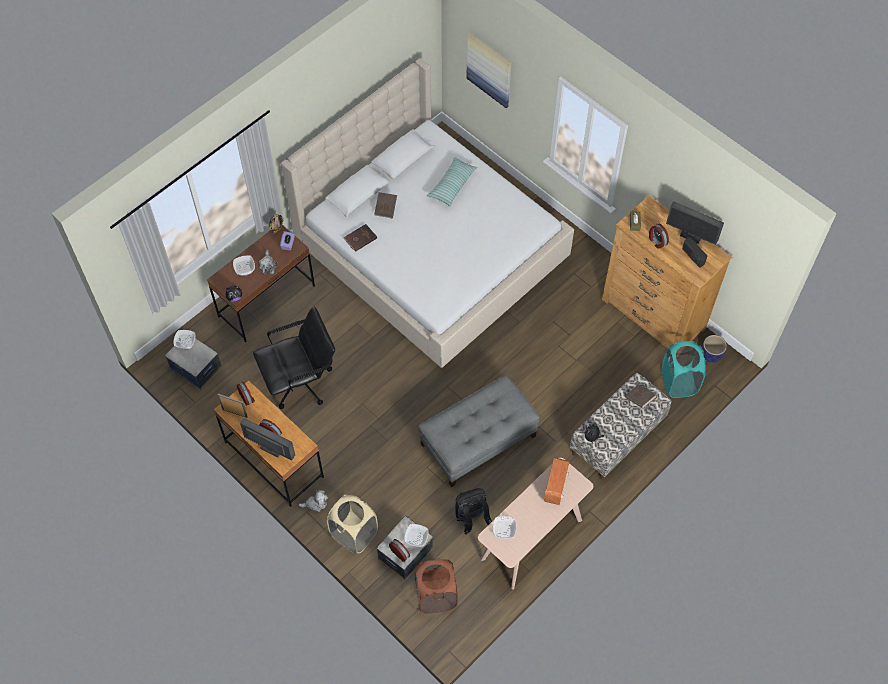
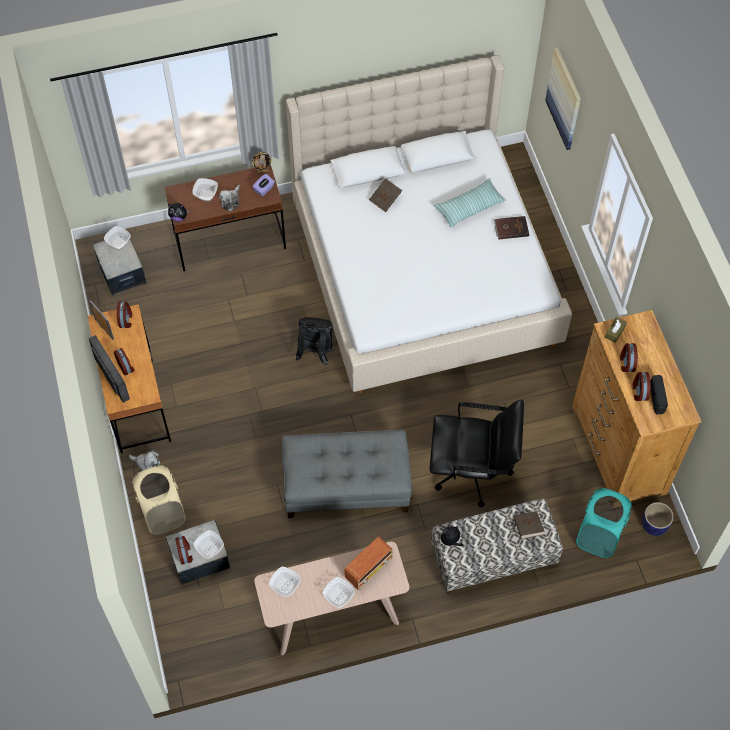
camera: 30 degrees right, 0 degrees up
black office chair [253,307,335,409] -> black office chair moved to [430,399,524,507]
brown book [343,224,377,252] -> brown book moved to [494,216,529,239]
brown laundry basket [415,559,458,614] -> none
black backpack [455,488,492,534] -> black backpack moved to [296,317,334,365]
monitor [666,201,724,245] -> none
none -> bowl [322,577,355,608]
none -> alarm clock [632,372,651,401]

